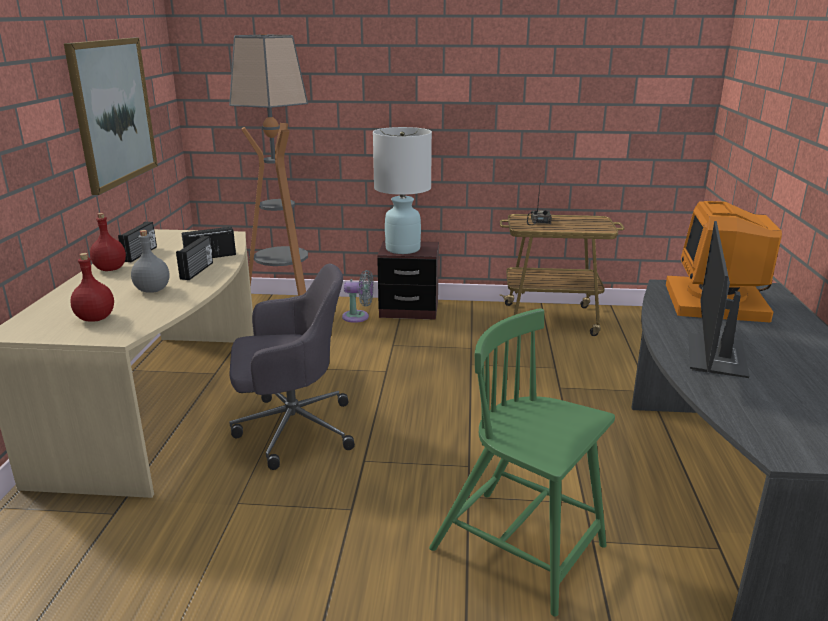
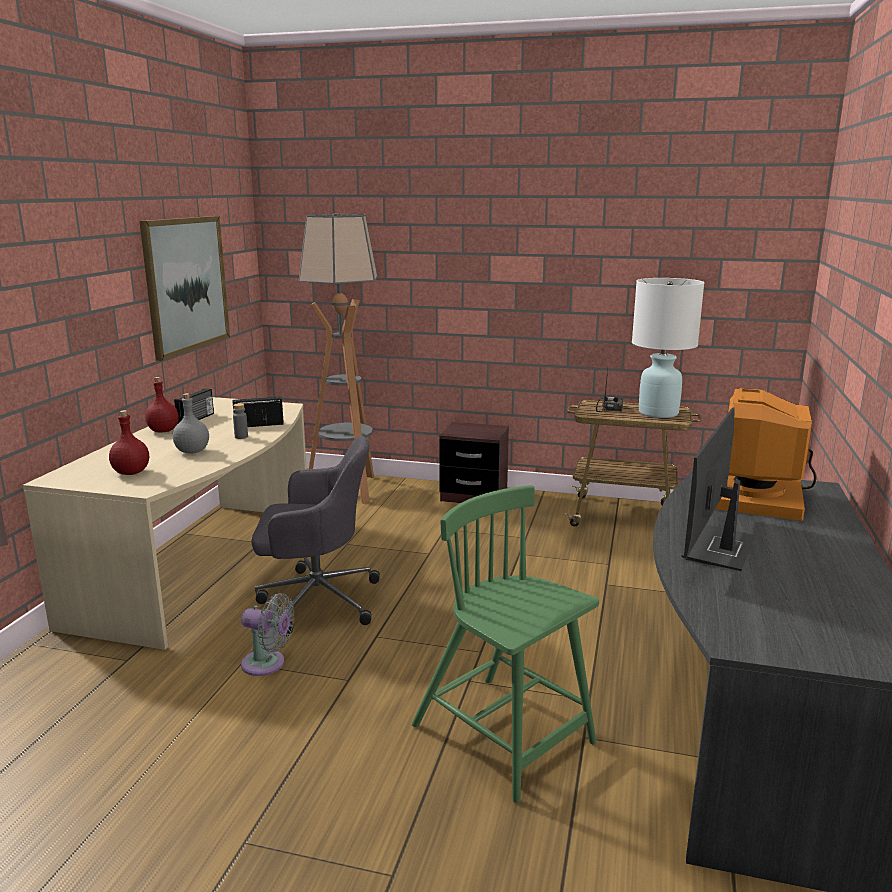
camera: 10 degrees right, 5 degrees down
radio [176,236,213,280] -> grey bottle [233,403,248,439]
grey fan [342,270,374,323] -> grey fan moved to [241,593,294,676]
white table lamp [373,127,432,254] -> white table lamp moved to [632,278,704,418]

